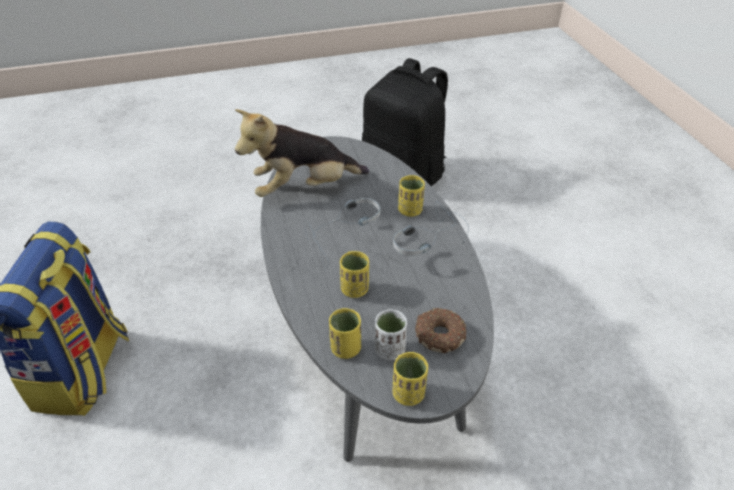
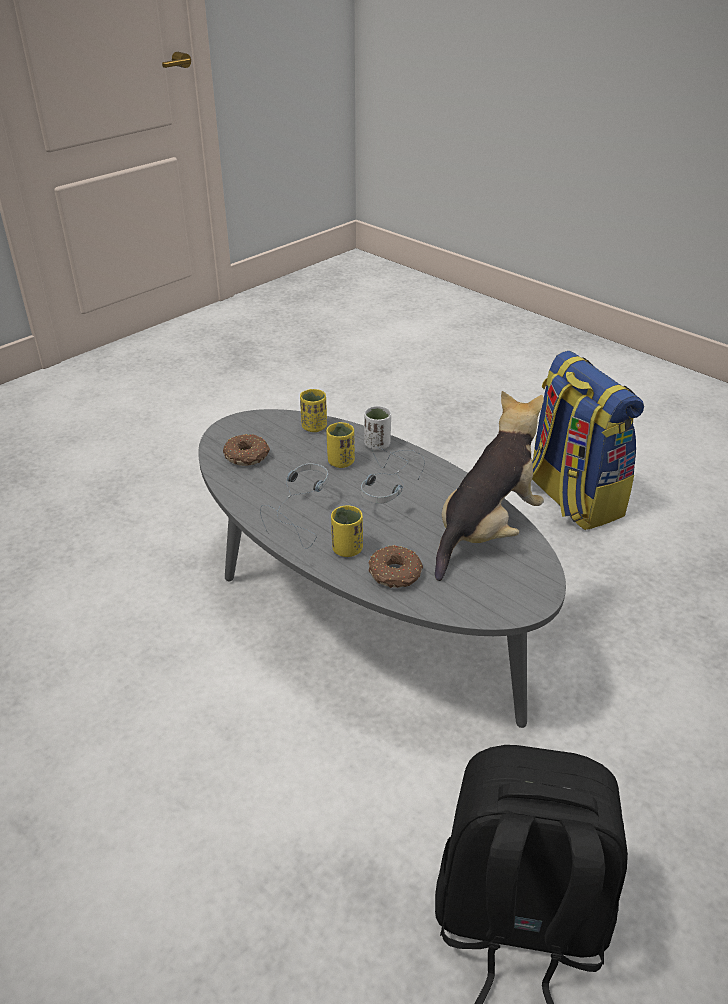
camera: 150 degrees right, 5 degrees down
white cup [375,309,407,360] -> white cup moved to [364,406,391,451]
yellow cup [392,352,428,406] -> none
none -> donut [369,545,423,588]

